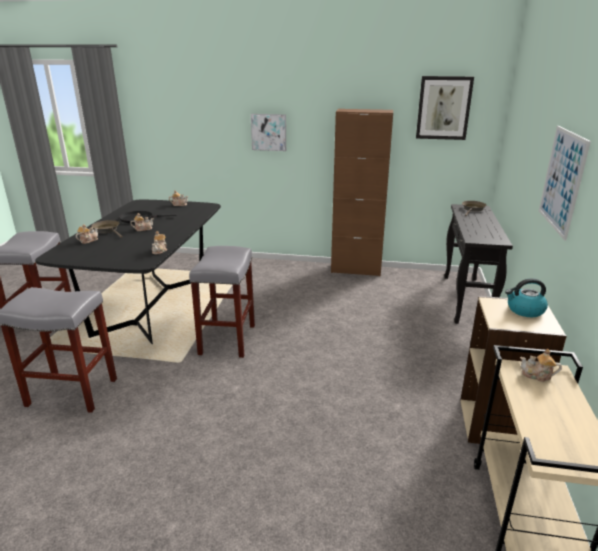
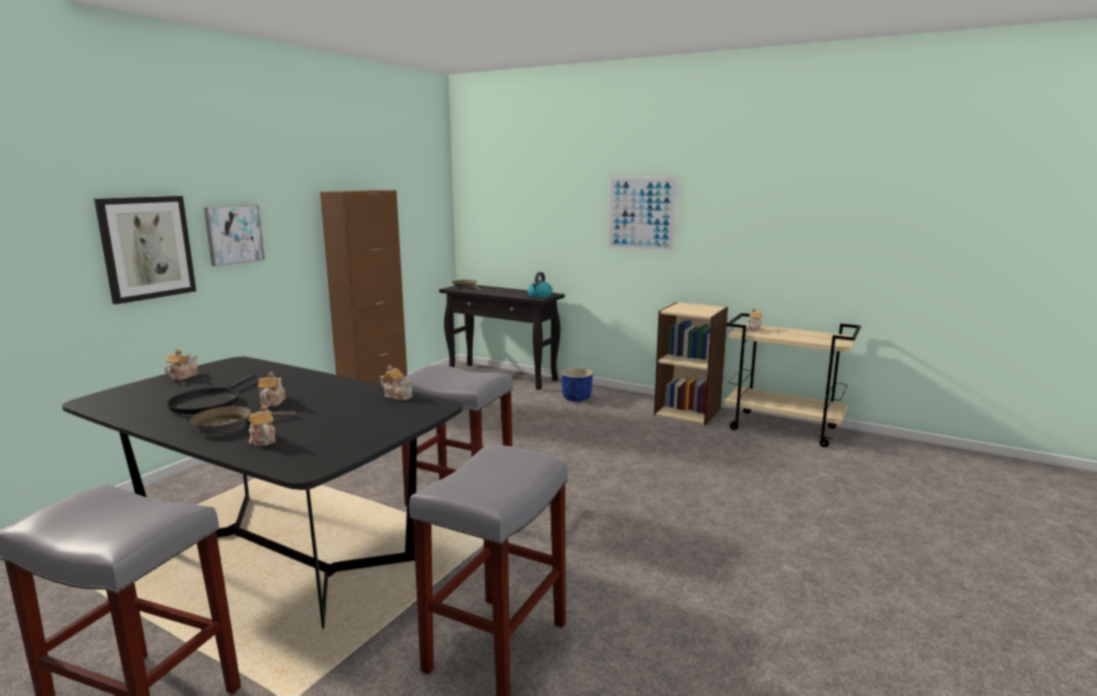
camera: 70 degrees left, 10 degrees down
picture [416,76,474,140] -> picture moved to [94,196,196,304]
kettle [505,278,548,317] -> kettle moved to [527,272,553,298]
none -> blue planter [561,368,593,402]

